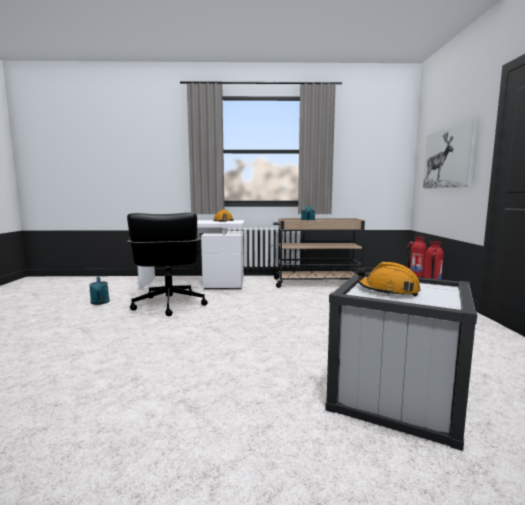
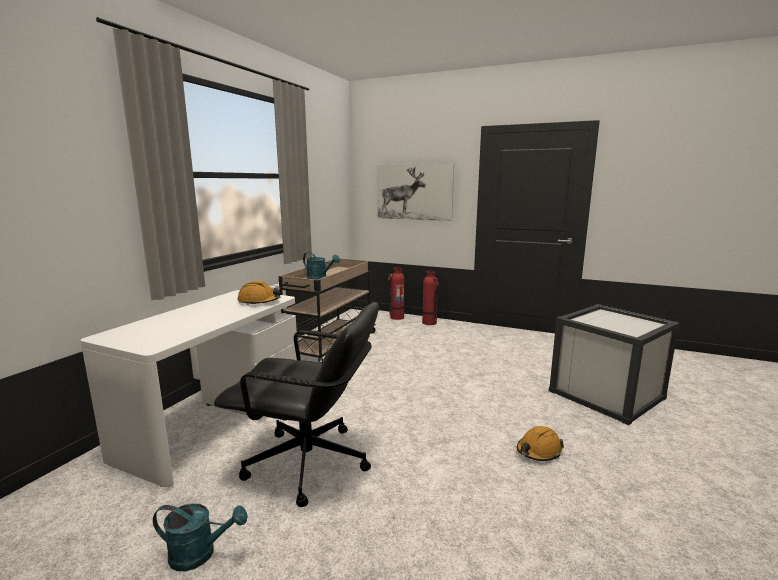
camera: 65 degrees left, 5 degrees up
orange hard hat [357,262,421,296] -> orange hard hat moved to [517,426,564,461]

